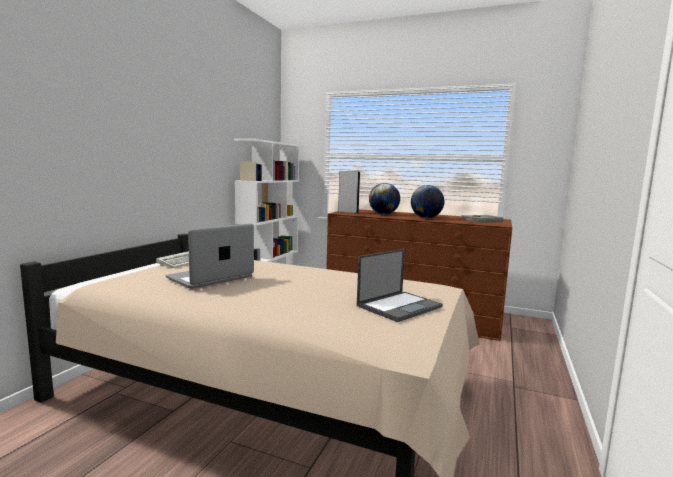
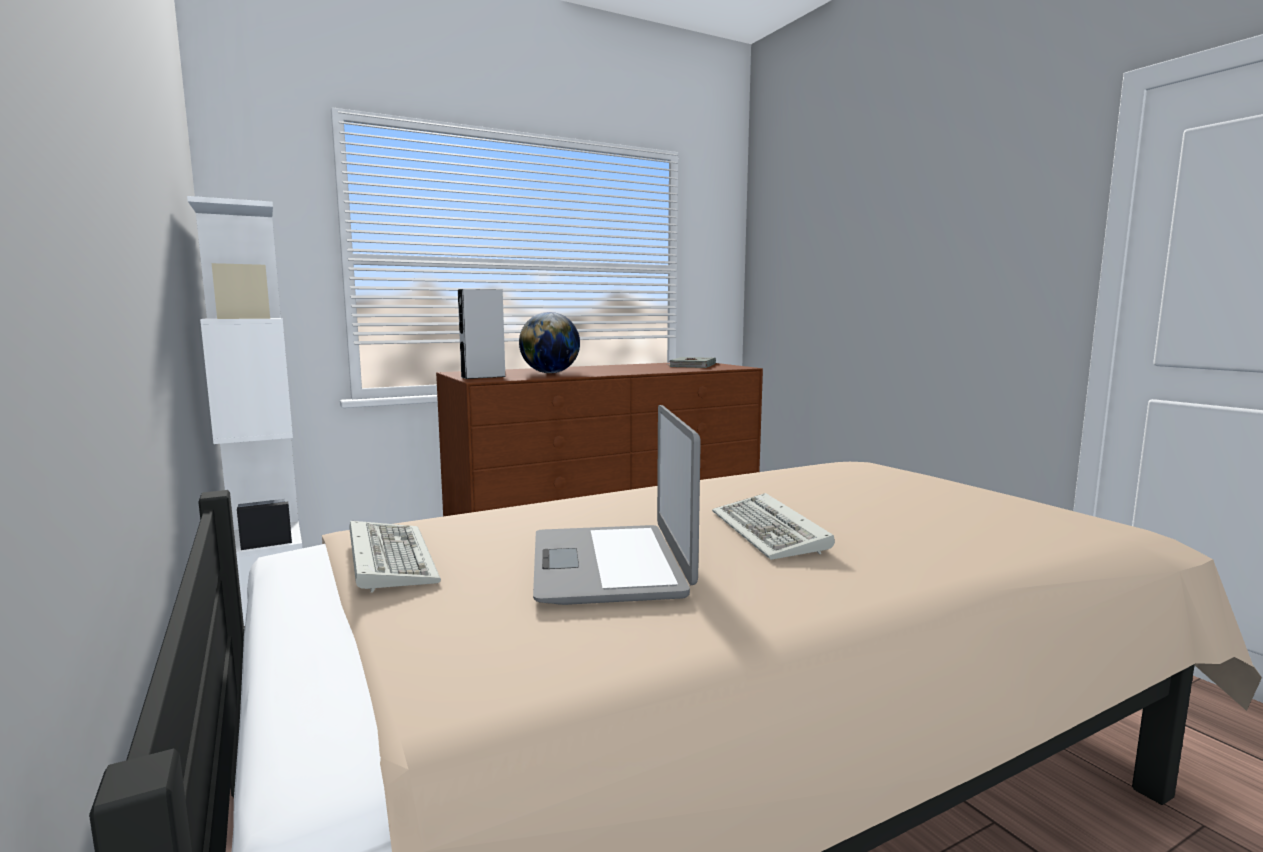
camera: 50 degrees left, 0 degrees up
laptop [357,249,443,322] -> none
globe [411,185,444,218] -> none
none -> keyboard [712,493,835,560]

